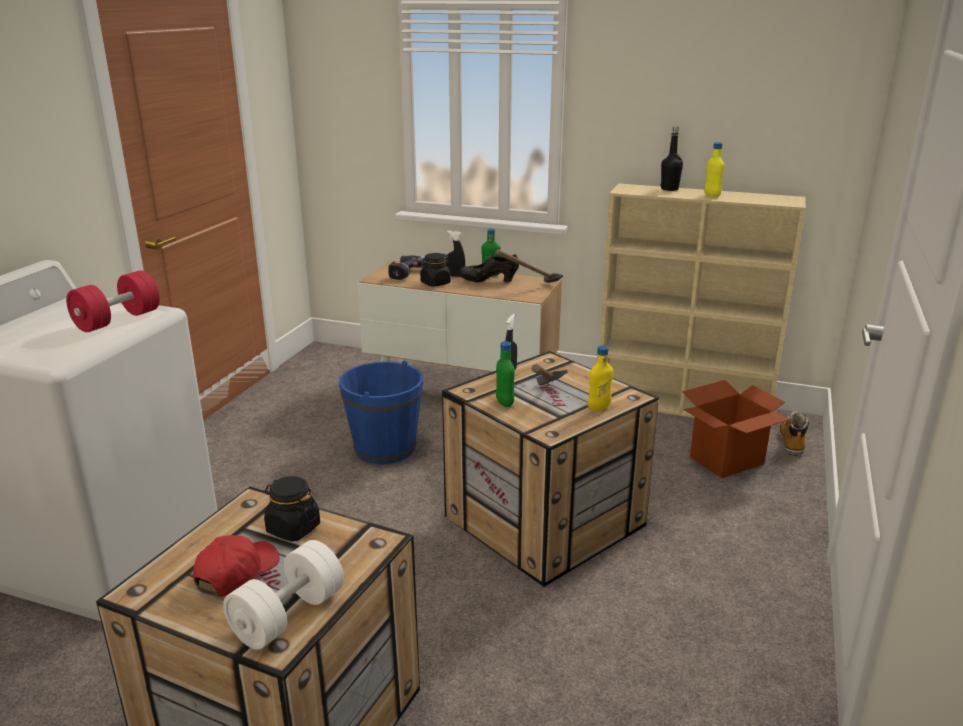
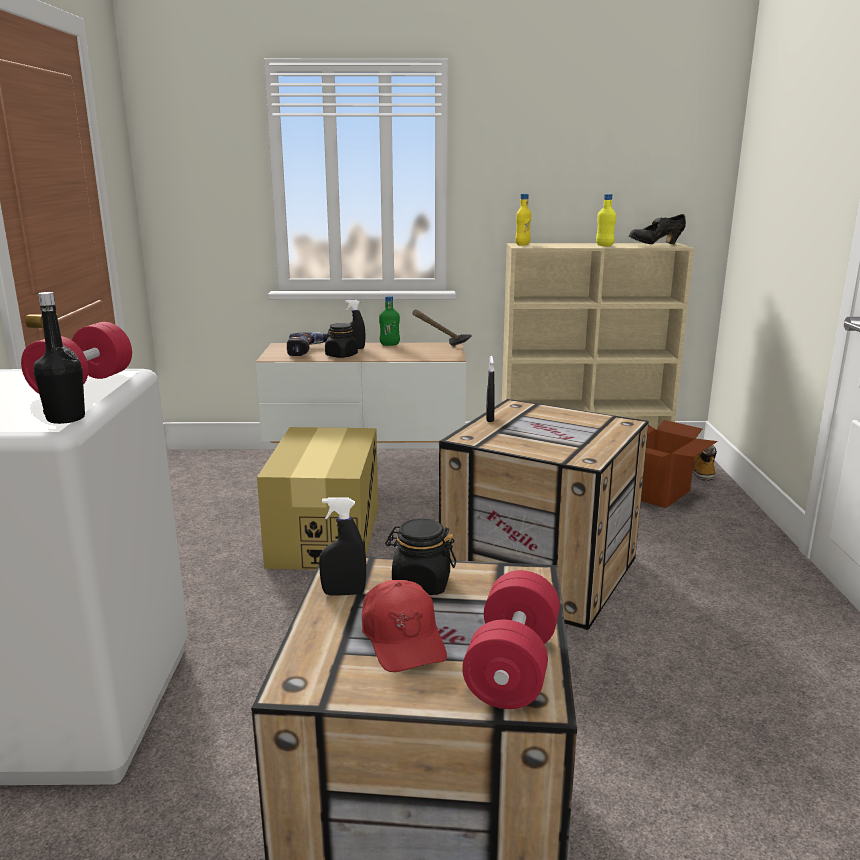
camera: 20 degrees left, 5 degrees down
red cap [193,535,280,597] -> red cap turned 150 degrees clockwise [362,580,447,672]
white dumbbell [223,540,344,650] -> red dumbbell [462,570,560,709]
blue bucket [339,360,423,464] -> cardboard box [257,427,378,570]
black shoe [458,254,519,282] -> black shoe moved to [629,214,686,244]
green bottle [496,341,515,407] -> none
hammer [531,364,568,385] -> none
yellow bottle [587,345,613,411] -> yellow bottle moved to [515,193,531,246]
black bottle [661,127,683,191] -> black bottle moved to [34,292,85,424]
none -> black spray bottle [319,497,366,596]

